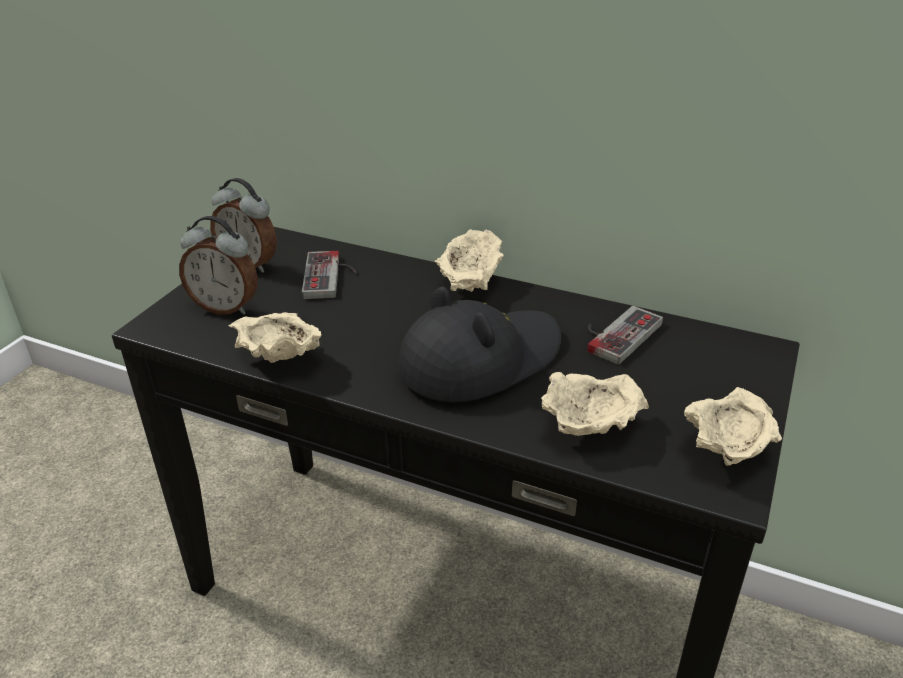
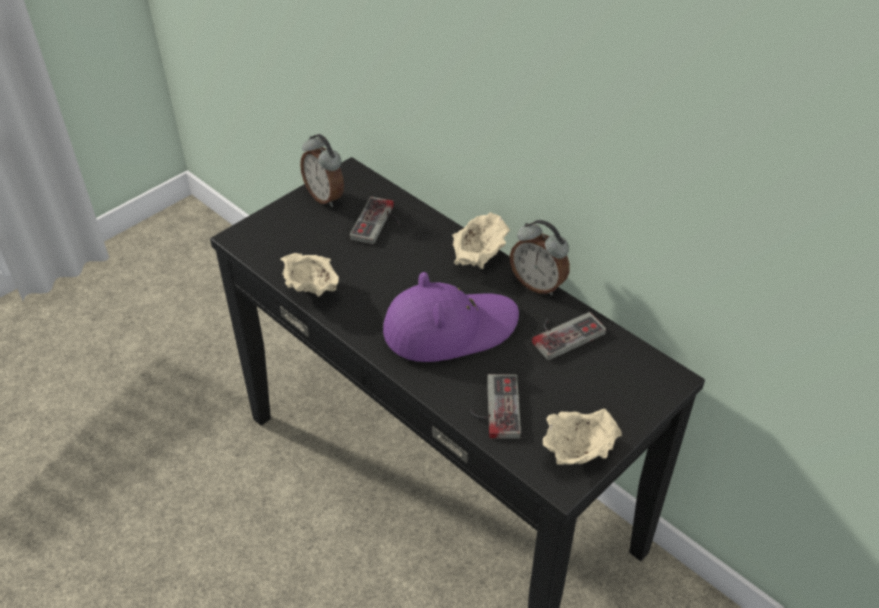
camera: 20 degrees right, 10 degrees up
alarm clock [179,216,258,315] -> alarm clock moved to [510,220,570,296]
black hat [398,287,561,403] -> purple hat [383,272,519,362]
beige bowl [541,372,649,436] -> game controller [470,374,521,439]

